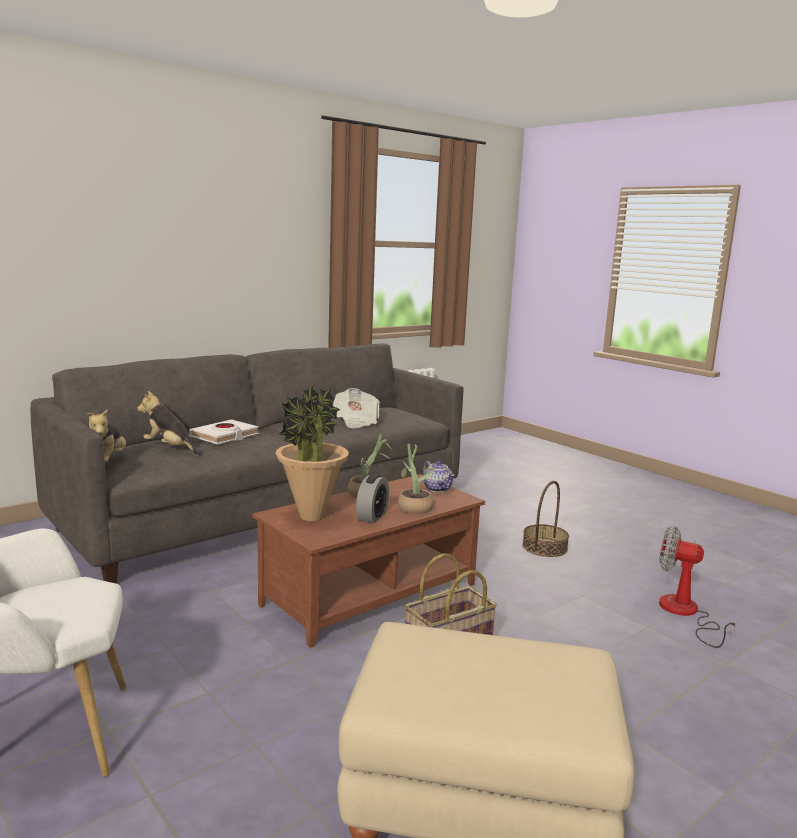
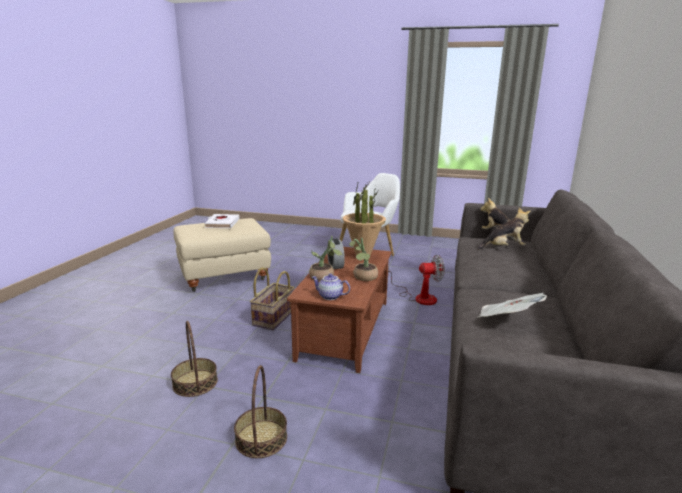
camera: 145 degrees right, 5 degrees up
white book [189,419,259,444] -> white book moved to [205,214,240,228]
fan [659,526,738,648] -> fan moved to [388,255,445,305]
none -> basket [171,321,218,397]

